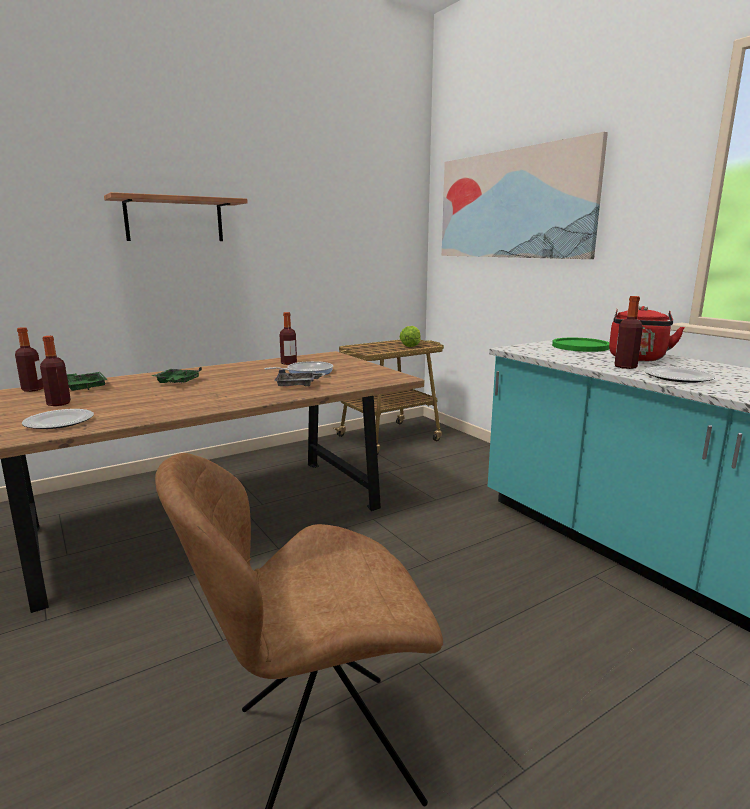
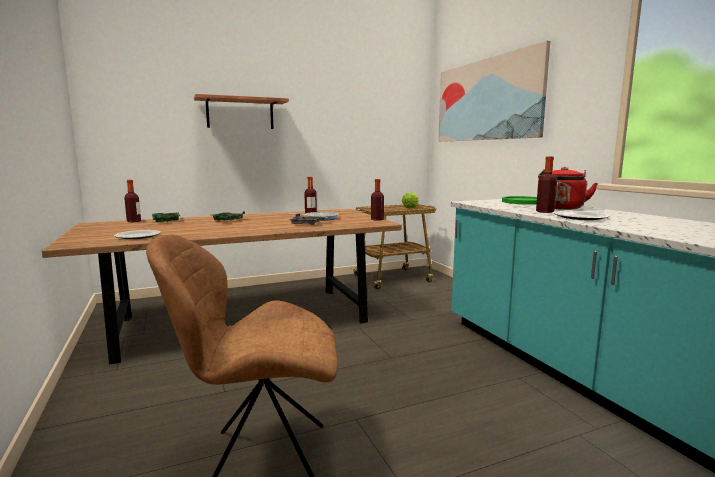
camera: 10 degrees right, 5 degrees down
bottle [40,336,71,406] -> bottle moved to [371,179,384,221]

